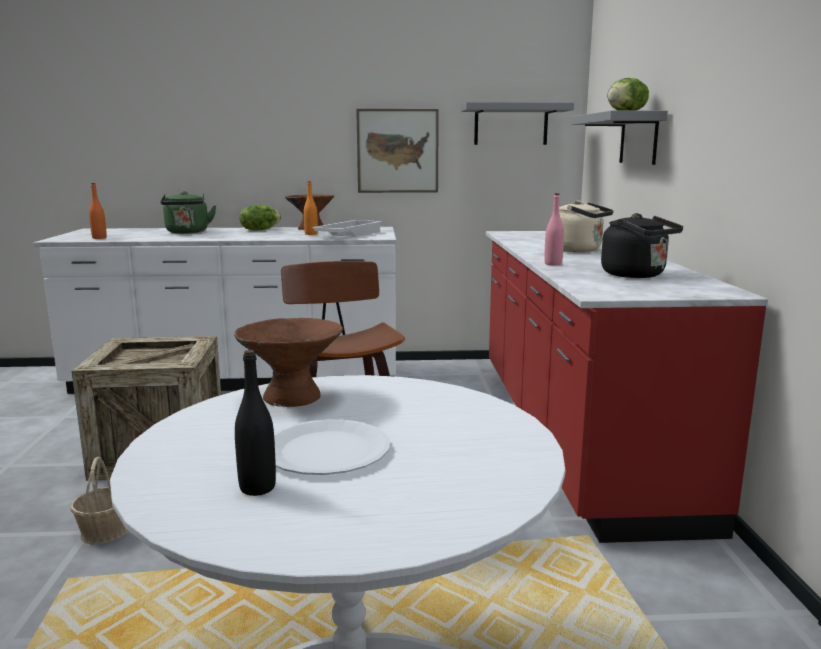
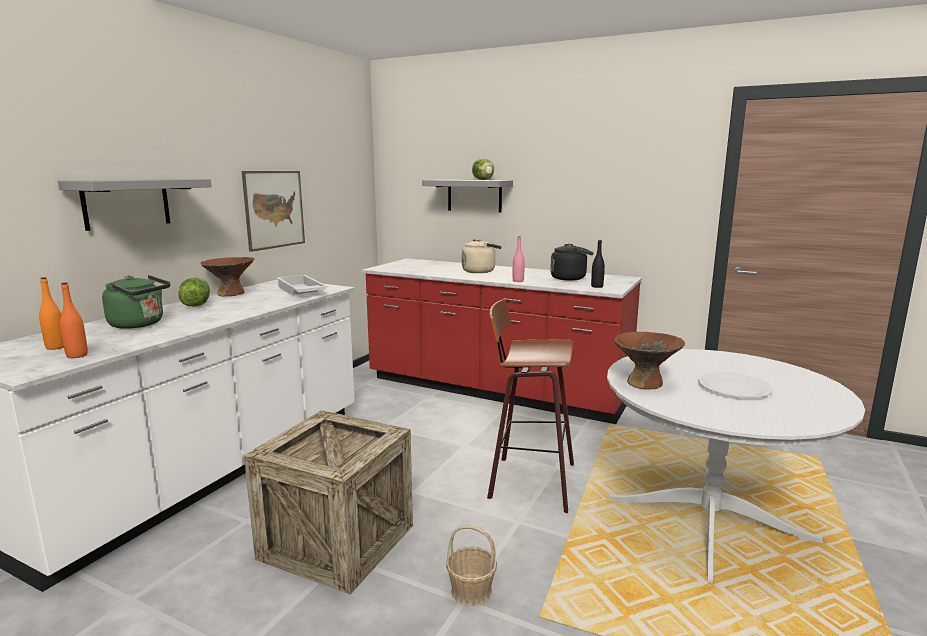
camera: 60 degrees left, 0 degrees up
black bottle [235,350,276,496] -> black bottle moved to [591,240,605,288]
orange bottle [304,181,318,235] -> orange bottle moved to [39,277,64,350]
grey shelf [461,102,574,145] -> grey shelf moved to [58,179,212,231]

